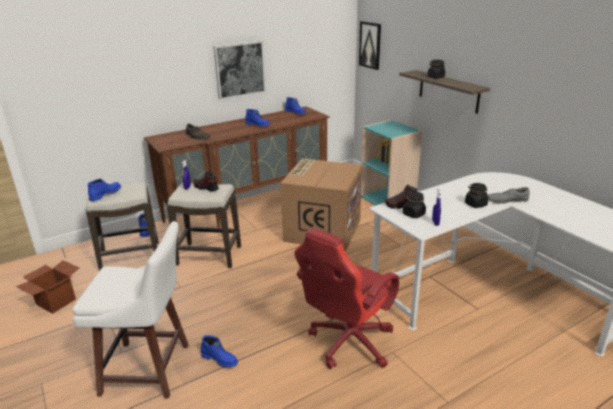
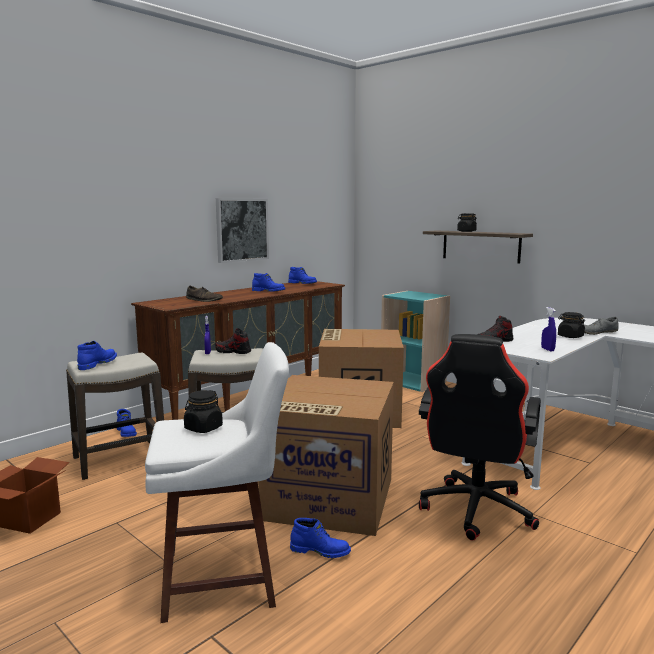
camera: 15 degrees left, 15 degrees down
red office chair [294,229,399,369] -> black office chair [419,334,541,541]
picture [359,21,381,70] -> none
black jar [403,192,426,218] -> black jar moved to [184,390,223,433]
none -> cardboard box [258,375,394,536]

